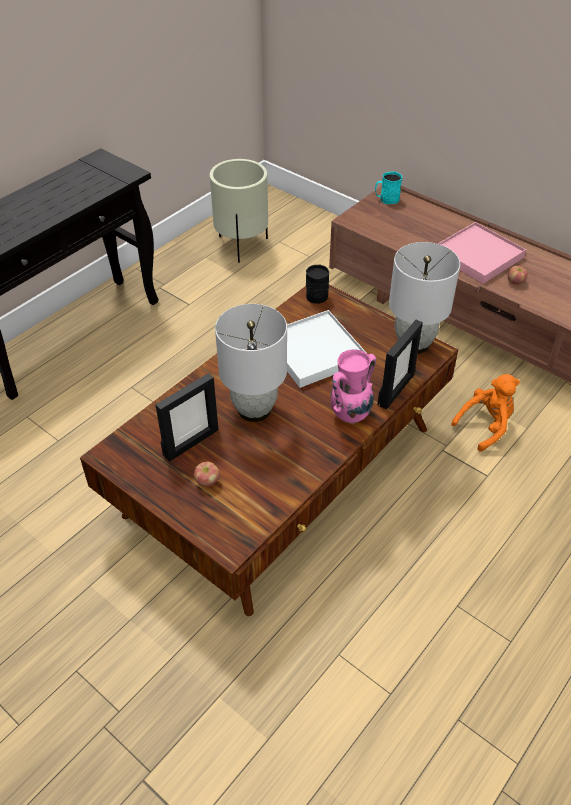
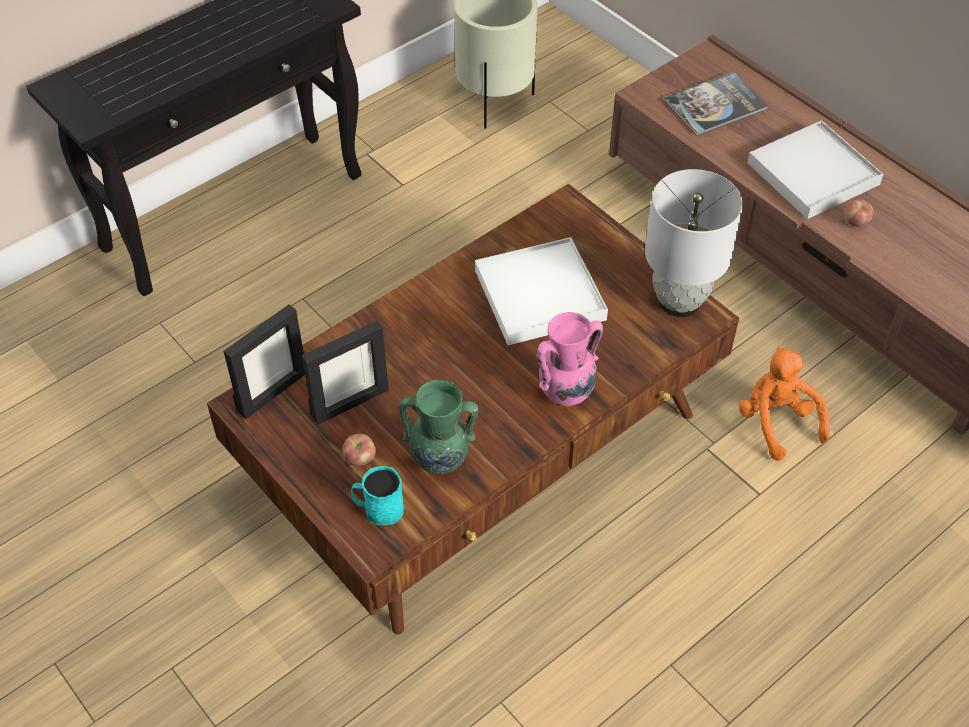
camera: 10 degrees right, 5 degrees up
white table lamp [215,304,287,422] -> none
black mug [306,265,329,304] -> none
turquoise mug [375,171,403,204] -> turquoise mug moved to [351,466,404,525]
picture frame [377,320,423,410] -> picture frame moved to [224,305,305,419]
pink tray [438,222,526,284] -> white tray [747,120,883,219]
orange plush toy [451,374,520,452] -> orange plush toy turned 90 degrees counterclockwise [739,346,830,461]
none -> green vase [399,380,478,474]
none -> book [664,72,768,136]

